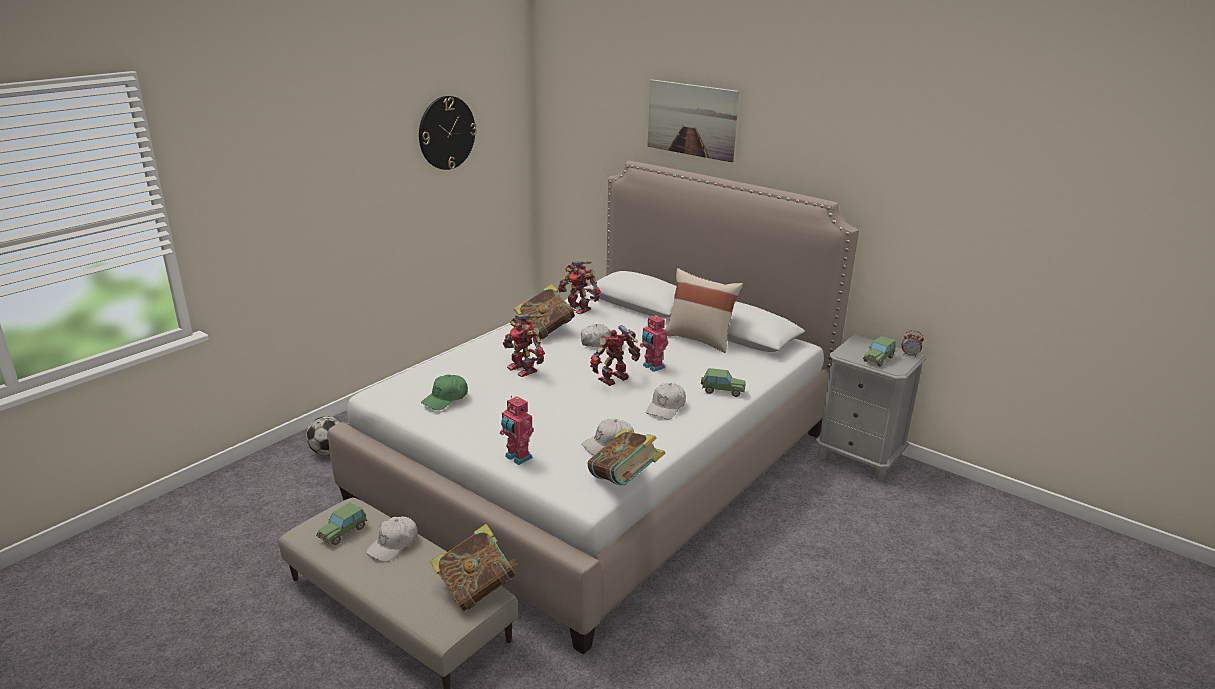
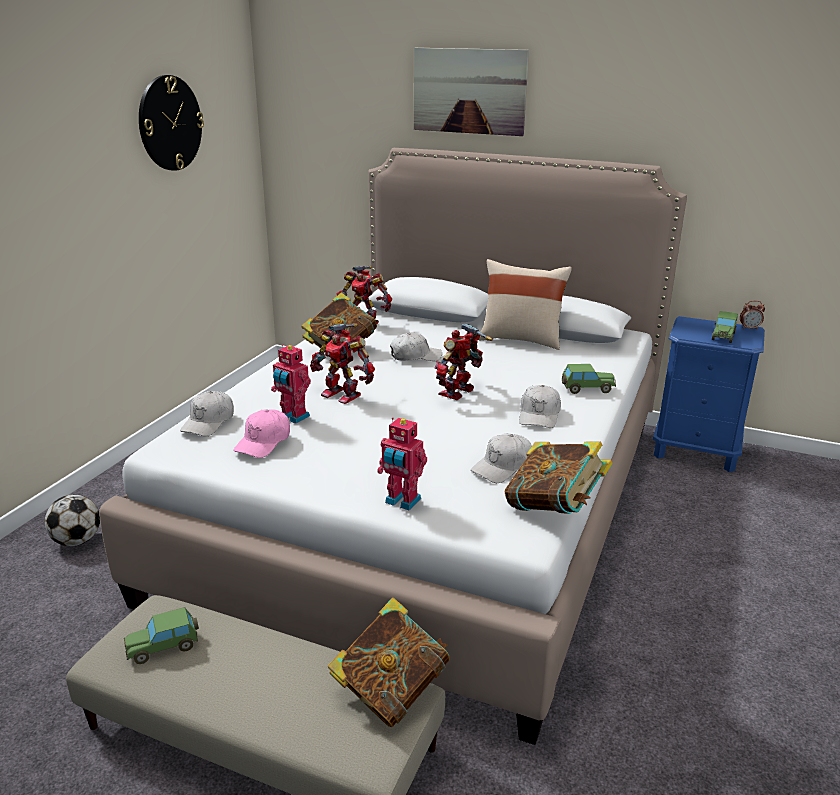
camera: 15 degrees left, 0 degrees up
toy car [316,502,367,545] -> toy car turned 45 degrees clockwise [124,607,199,664]
white cap [366,517,418,562] -> white cap moved to [180,391,234,436]
green cap [421,374,468,410] -> pink cap [233,409,290,458]
toy robot [640,314,668,372] -> toy robot moved to [271,344,311,424]
grey nightstand [816,335,926,482] -> blue nightstand [653,316,765,472]

